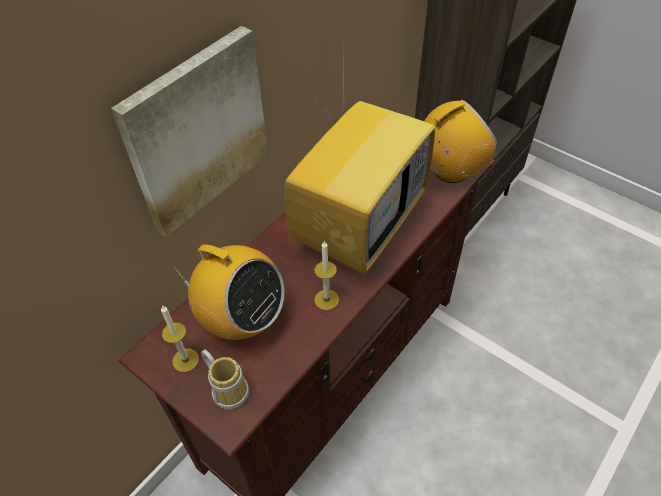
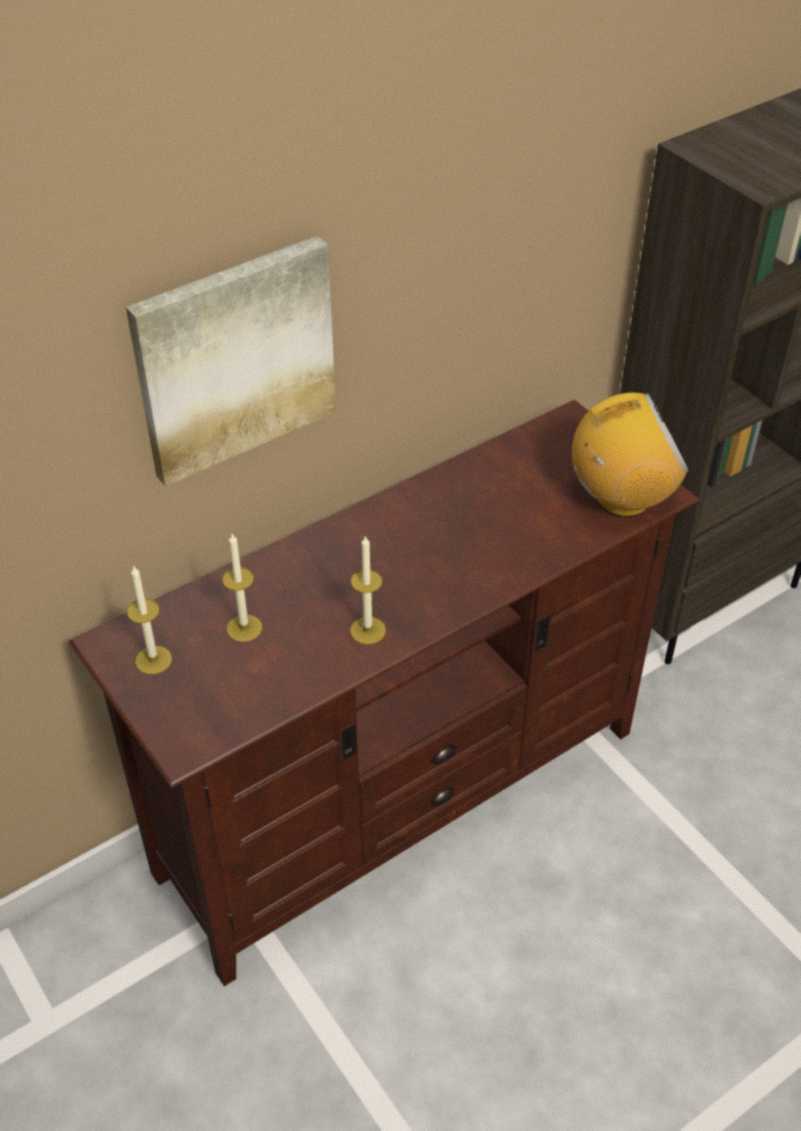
camera: 15 degrees right, 5 degrees down
radio [173,245,285,340] -> candle [222,534,262,642]
mug [201,349,249,410] -> none
television [284,48,435,274] -> none

